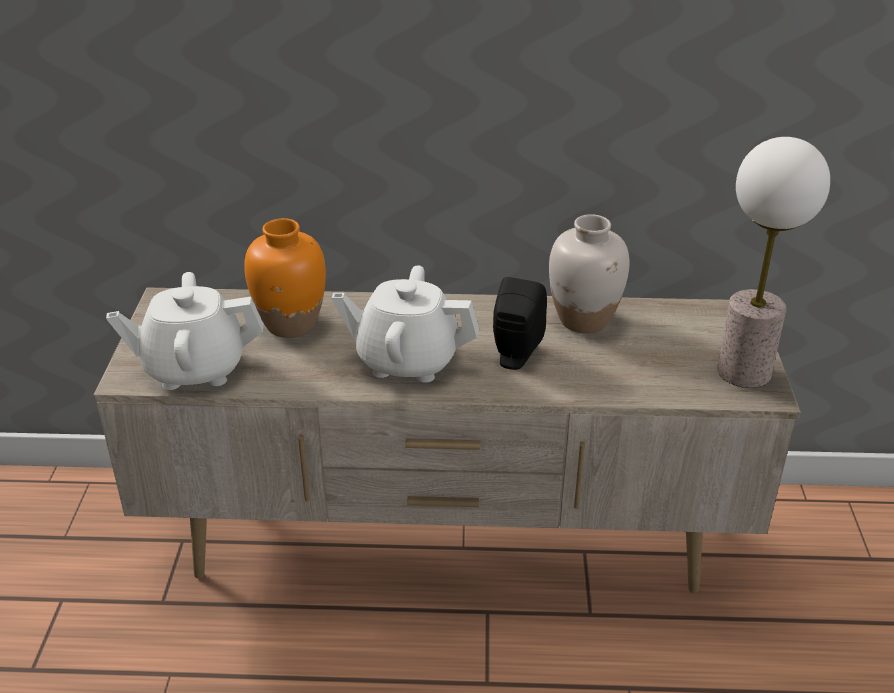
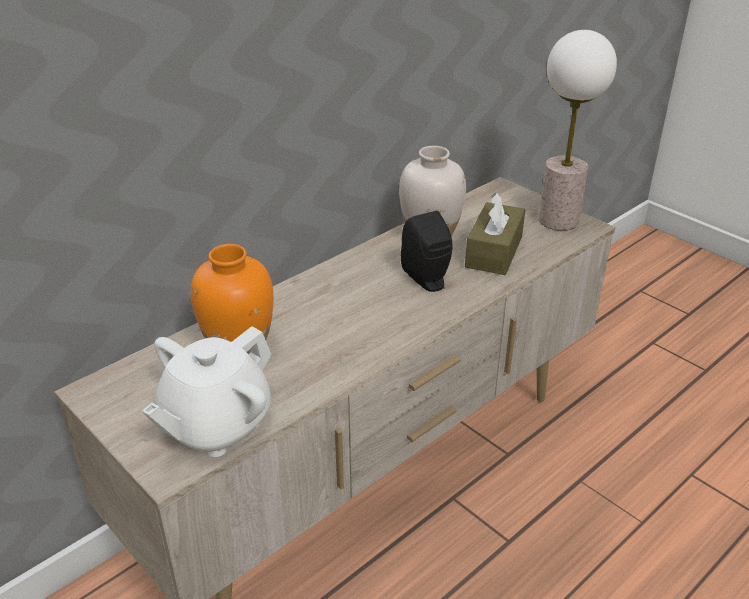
camera: 45 degrees left, 0 degrees up
white teapot [331,265,480,383] -> none
none -> brown tissue box [465,192,525,275]

